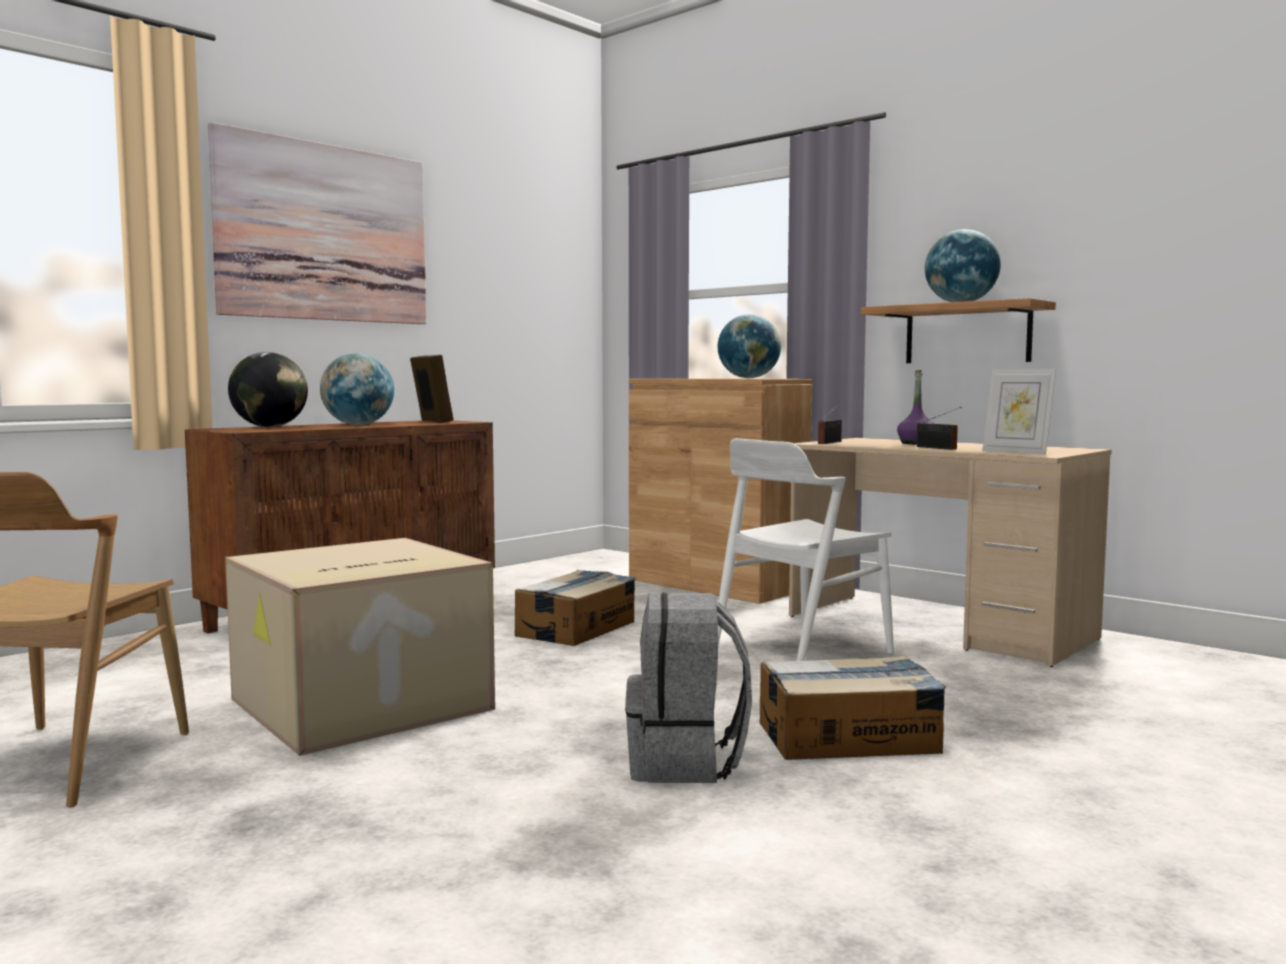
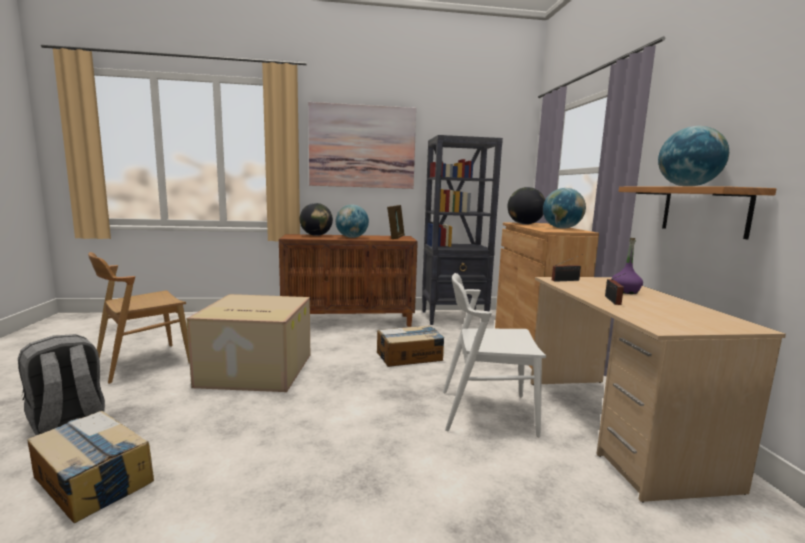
camera: 40 degrees right, 5 degrees up
grey backpack [625,592,752,783] -> grey backpack moved to [18,334,105,435]
cardboard box [760,655,946,760] -> cardboard box moved to [27,411,154,523]
picture frame [982,369,1056,455] -> none
none -> black bookcase [422,135,503,325]
none -> globe [508,187,545,225]

